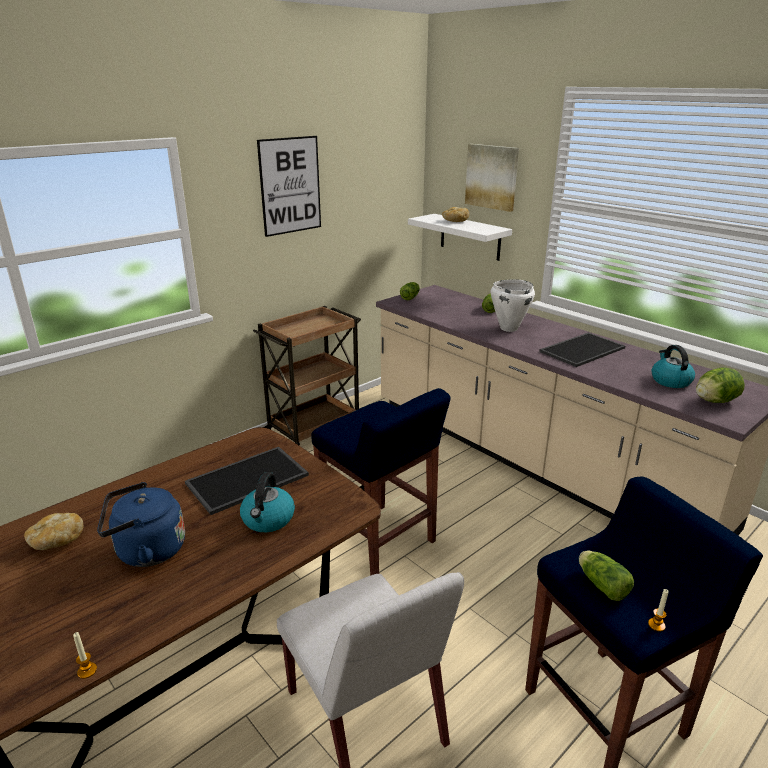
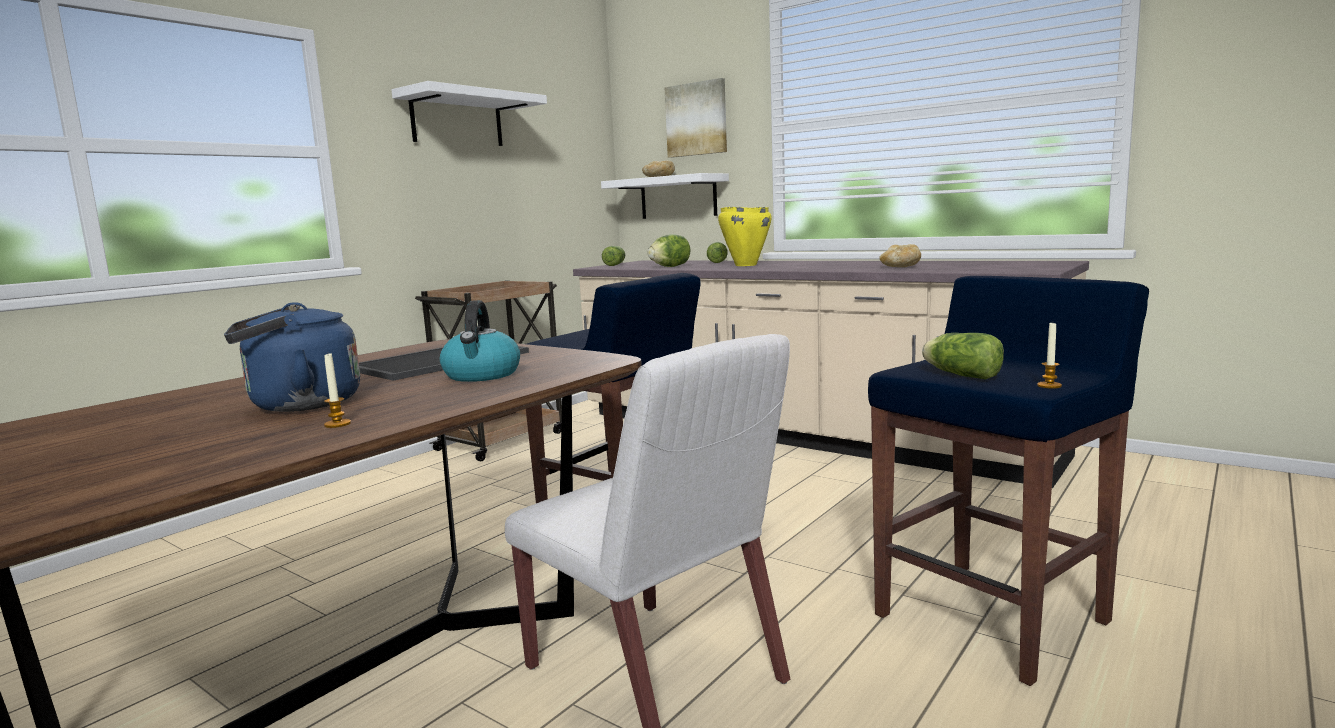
camera: 10 degrees left, 15 degrees down
bread [24,513,84,550] -> bread moved to [879,244,921,267]
candle [73,632,97,679] -> candle moved to [324,353,351,428]
picture [257,136,321,237] -> white shelf [391,81,547,146]
white cooking pot [491,279,535,332] -> yellow cooking pot [718,207,772,266]
tray [539,333,625,367] -> none
kettle [651,345,695,388] -> none
lettuce [696,367,745,403] -> lettuce moved to [648,234,690,267]

